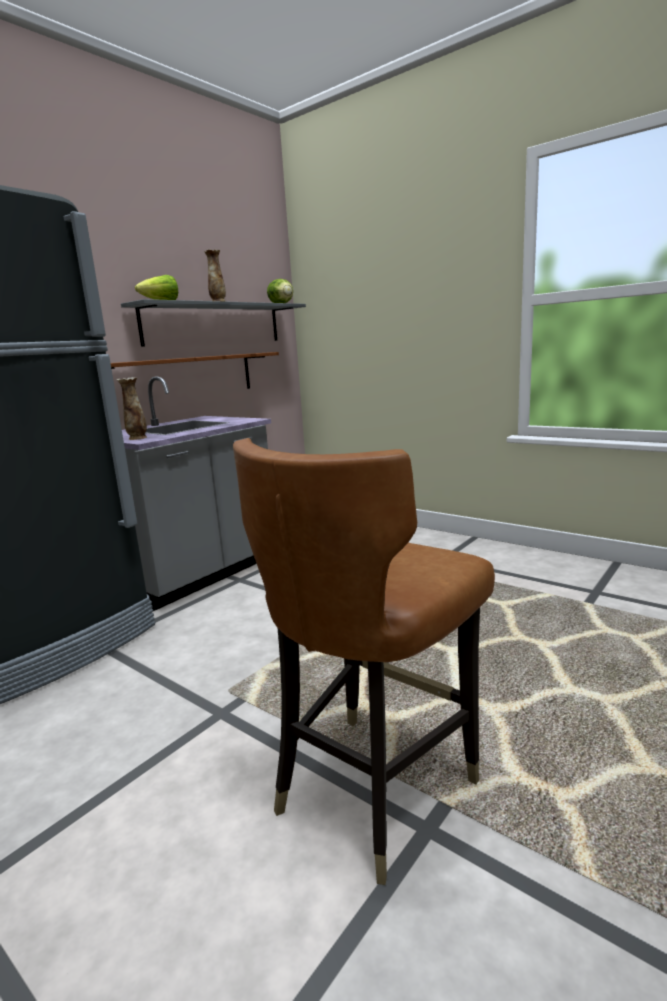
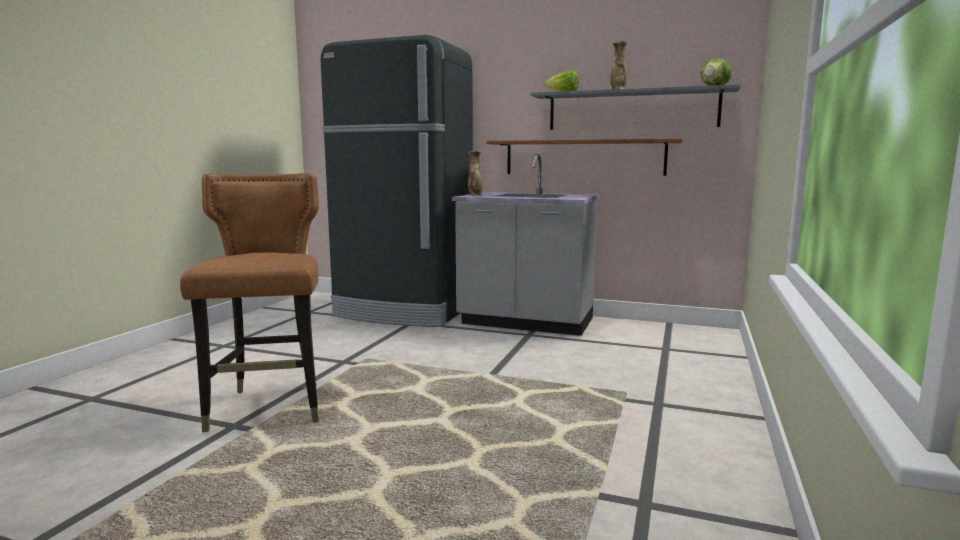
camera: 70 degrees right, 5 degrees down
brown chair [233,438,495,885] -> brown chair turned 60 degrees clockwise [180,173,319,432]

